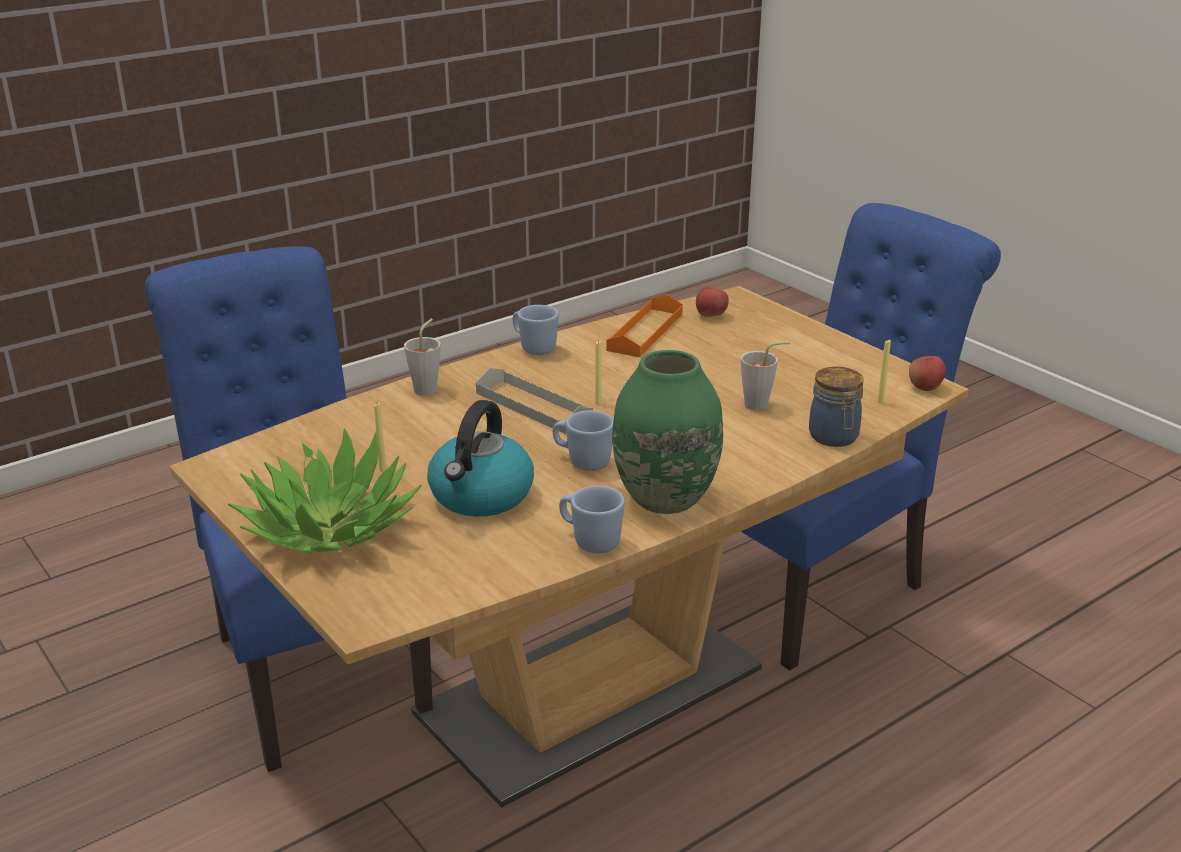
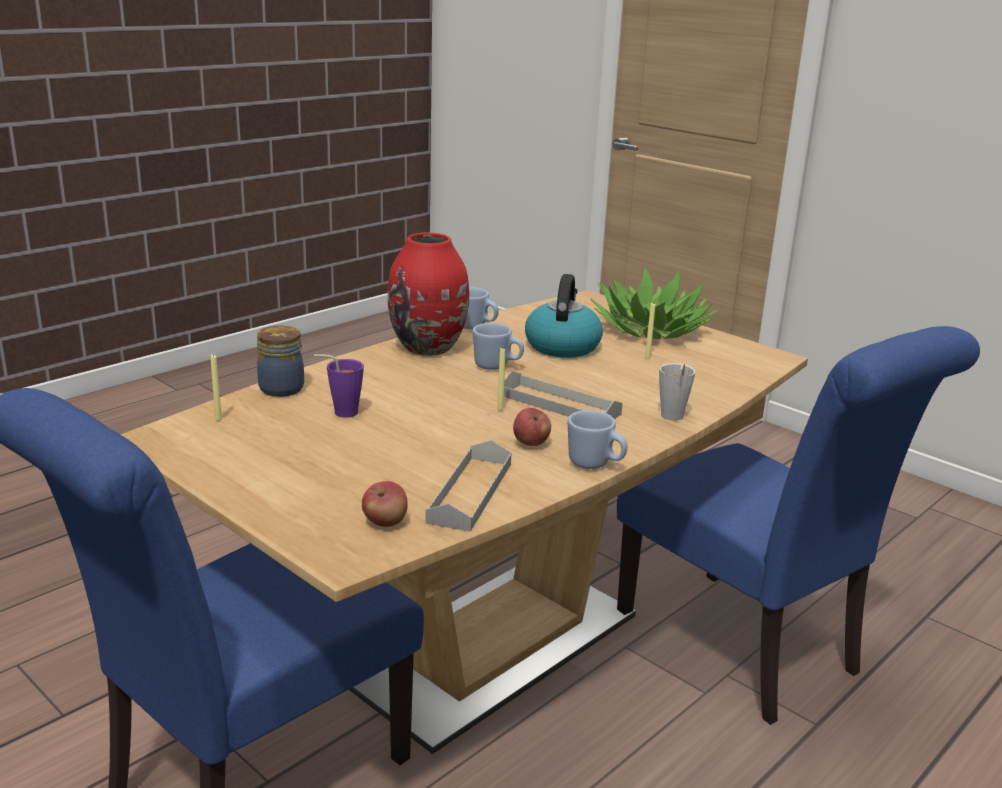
camera: 170 degrees right, 5 degrees down
orange tray [606,294,683,357] -> grey tray [425,440,512,532]
green vase [612,350,723,514] -> red vase [388,233,469,356]
grey cup [741,342,790,411] -> purple cup [314,354,364,418]
apple [909,356,946,391] -> apple moved to [513,408,551,446]

